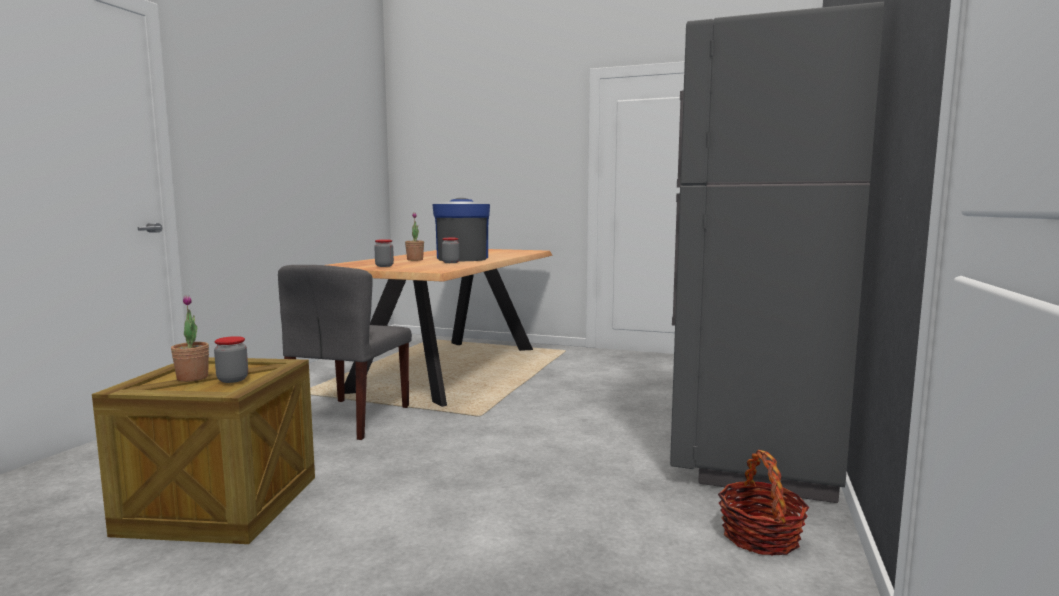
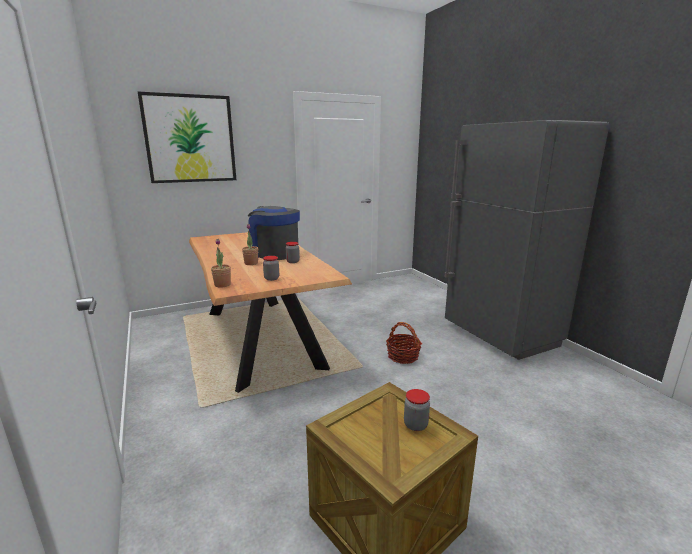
camera: 45 degrees left, 10 degrees up
potted plant [171,295,209,382] -> potted plant moved to [211,239,231,288]
grey chair [278,265,412,440] -> none
basket [718,450,810,556] -> basket moved to [386,322,422,364]
none -> picture [138,92,236,183]

